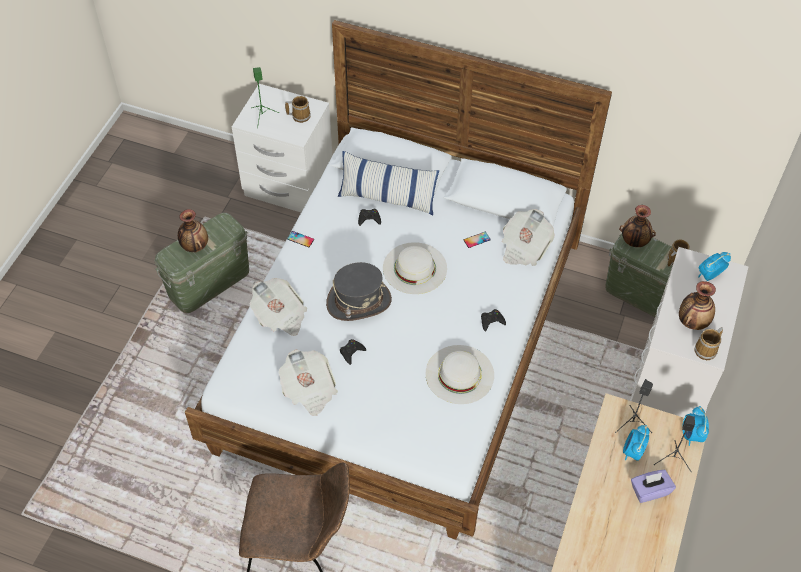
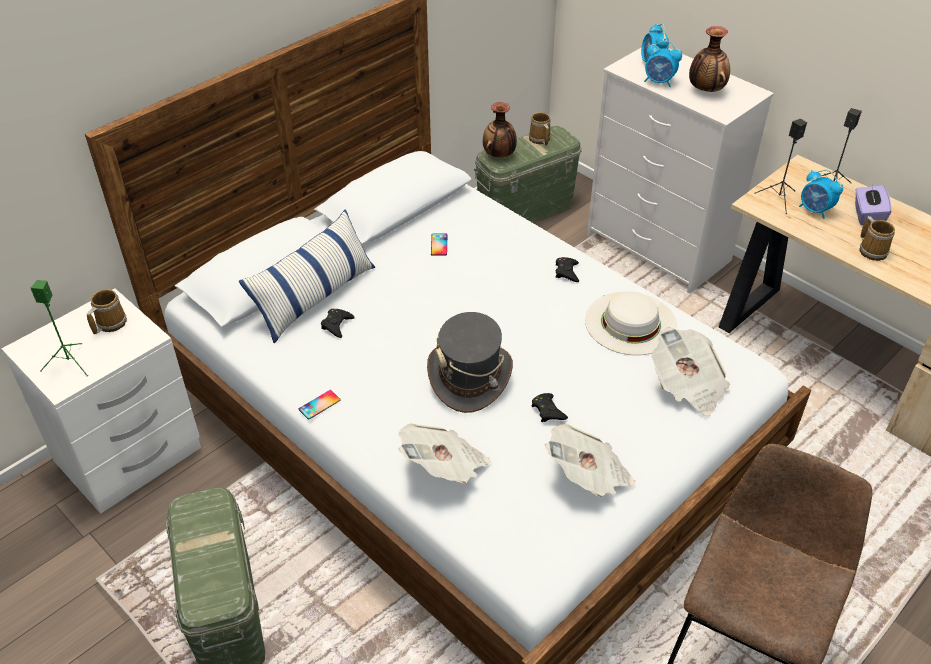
camera: 65 degrees left, 10 degrees down
vase [178,209,208,252] -> none
white hat [383,242,447,294] -> none
newspaper [502,209,554,266] -> newspaper moved to [651,327,730,416]
alarm clock [682,406,709,446] -> alarm clock moved to [644,40,682,87]
mug [695,327,723,360] -> mug moved to [859,216,895,261]

